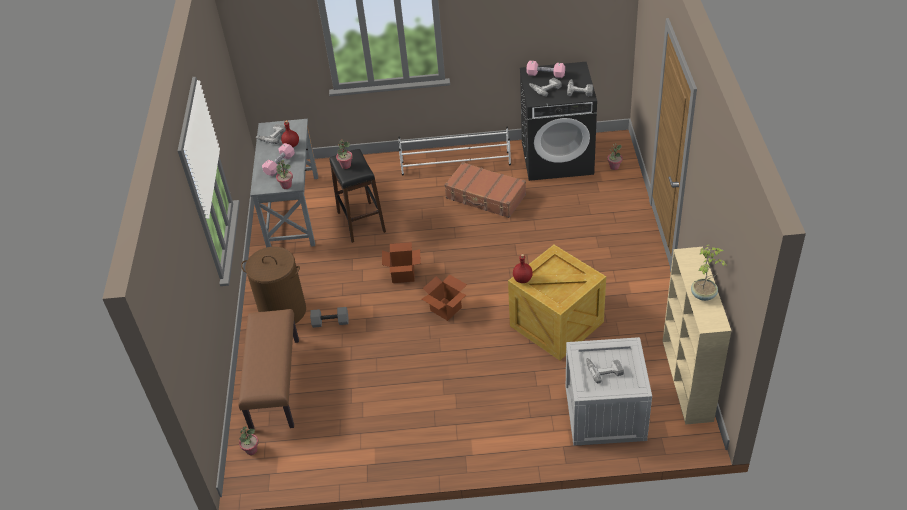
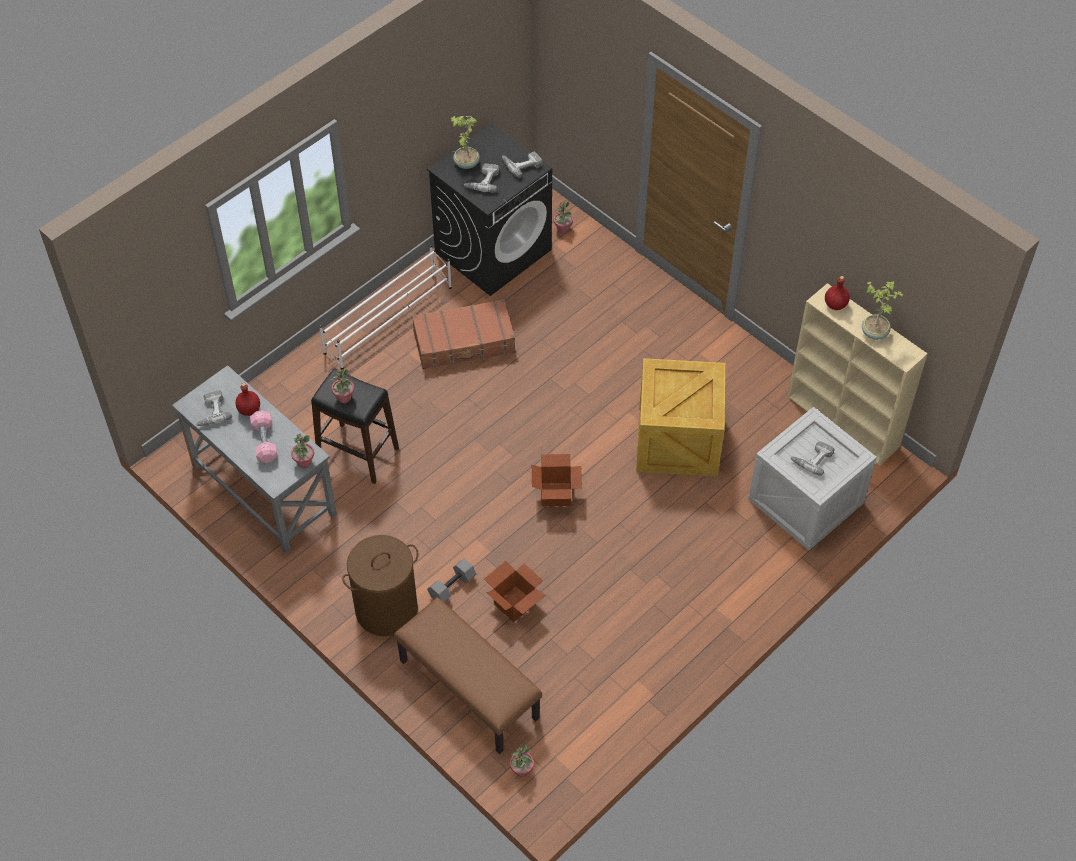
camera: 45 degrees left, 10 degrees up
cardboard box [382,242,421,283] -> cardboard box moved to [484,561,545,622]
red bottle [513,254,533,283] -> red bottle moved to [825,276,850,310]
pink dumbbell [526,61,565,78] -> potted plant [451,116,480,169]

